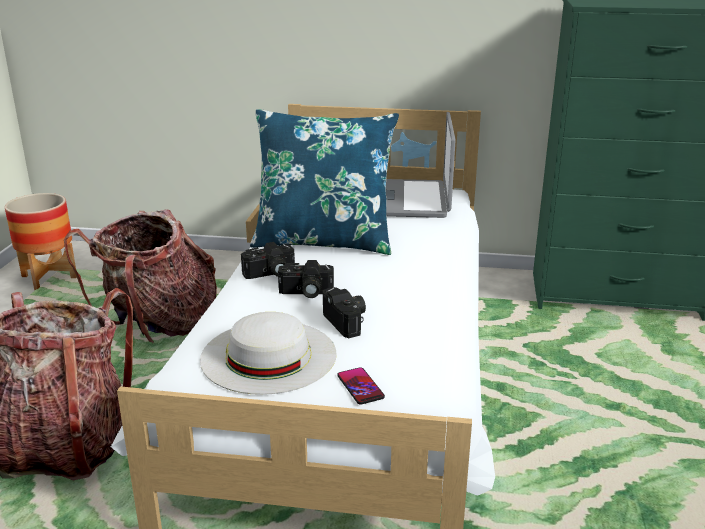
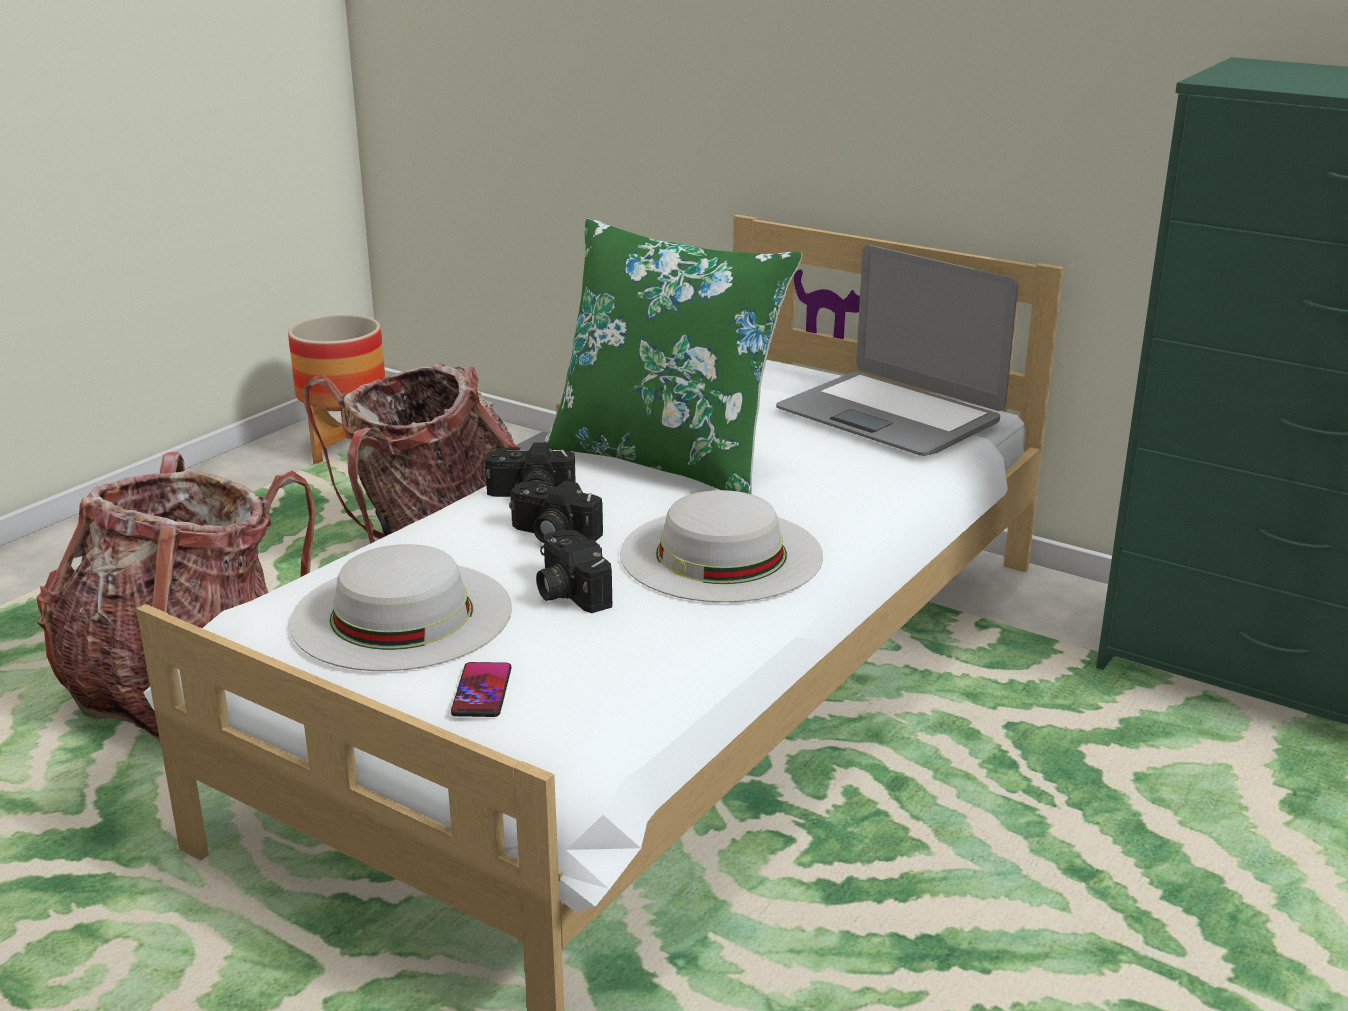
camera: 25 degrees right, 0 degrees up
blue pillow [250,109,399,255] -> green pillow [544,218,802,494]
camera [323,287,366,338] -> camera turned 150 degrees clockwise [536,529,613,613]
laptop [386,112,456,218] -> laptop turned 75 degrees counterclockwise [776,245,1018,456]
none -> white hat [620,490,823,603]

